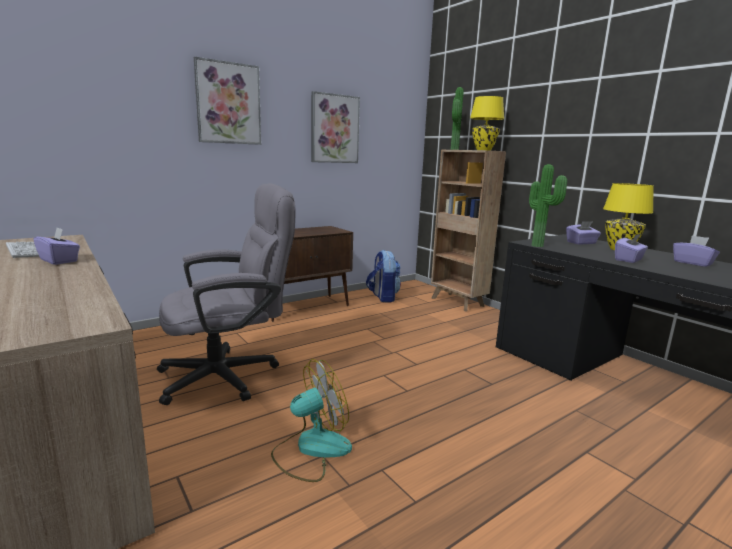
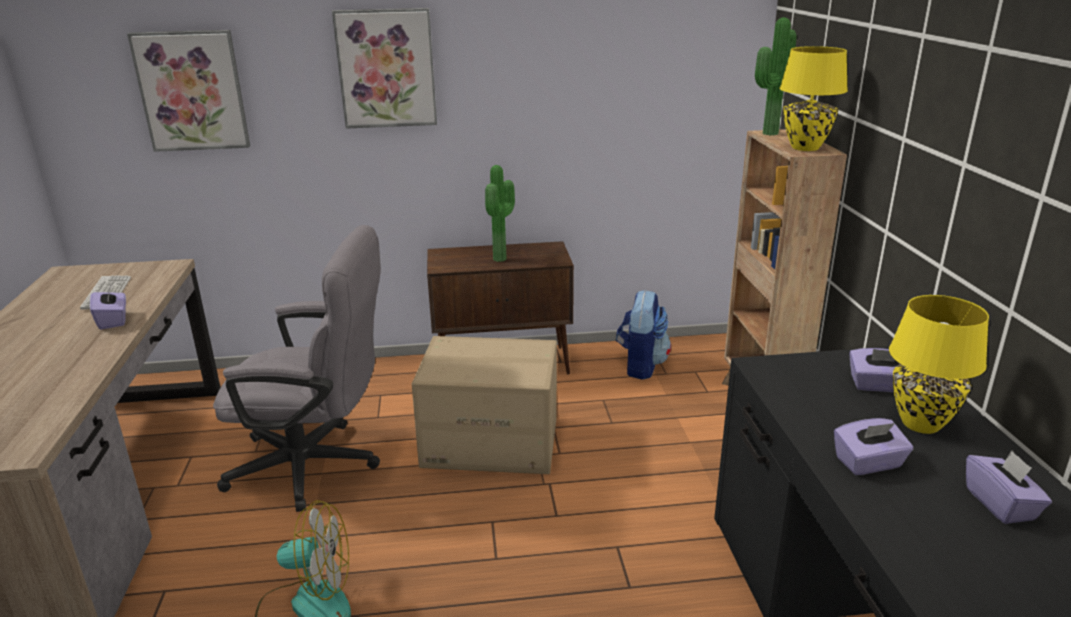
camera: 30 degrees right, 10 degrees up
picture [311,91,360,163] -> picture moved to [127,30,250,152]
potted plant [529,164,567,247] -> potted plant moved to [485,165,515,262]
none -> cardboard box [412,336,557,474]

